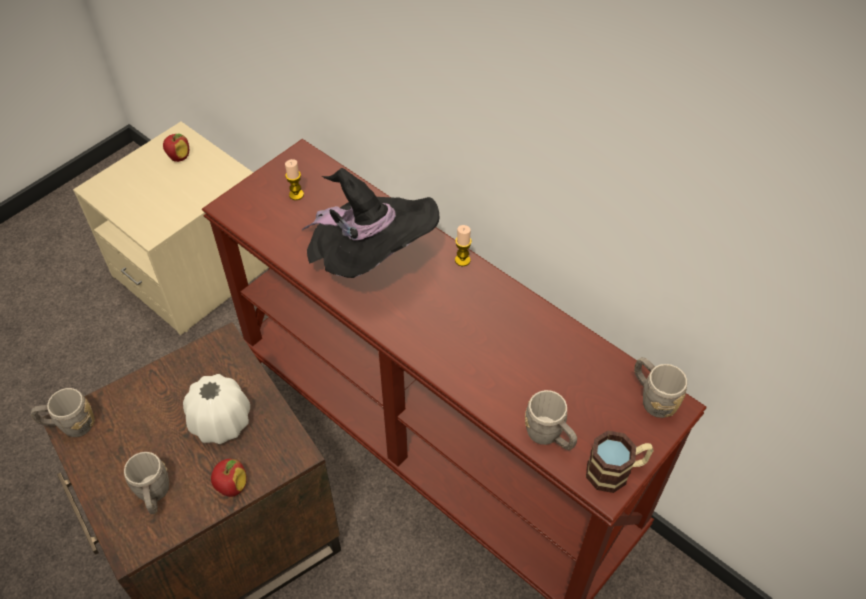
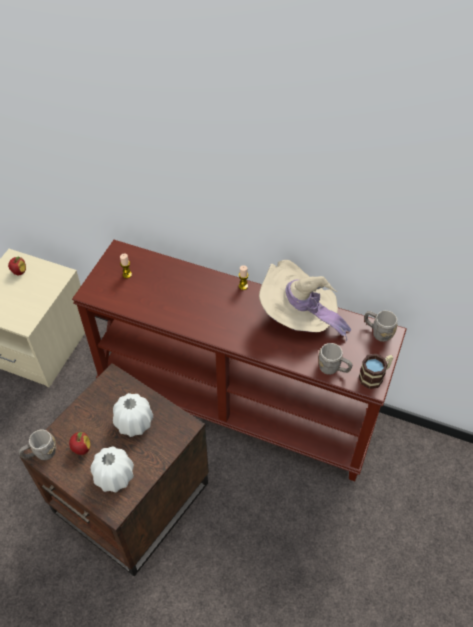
camera: 20 degrees left, 0 degrees up
grey mug [124,452,169,514] -> white vase [91,446,134,492]
apple [211,459,247,497] -> apple moved to [69,432,91,455]
black hat [302,168,439,278] -> none
none -> beige hat [259,260,351,342]

